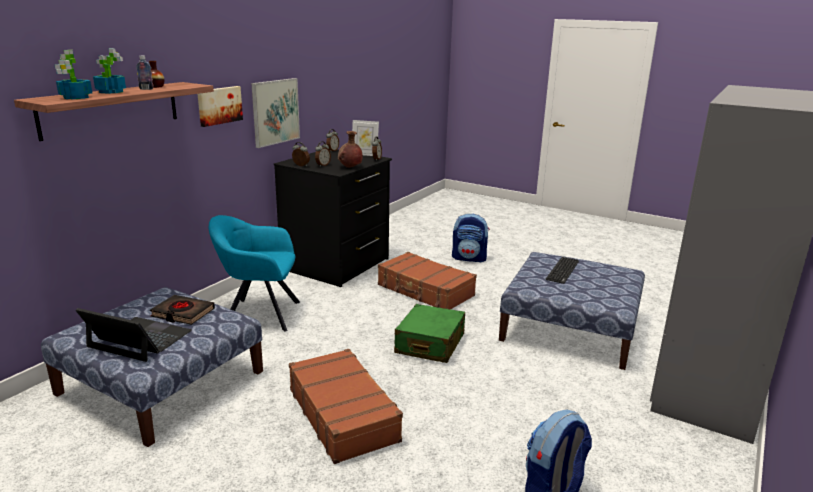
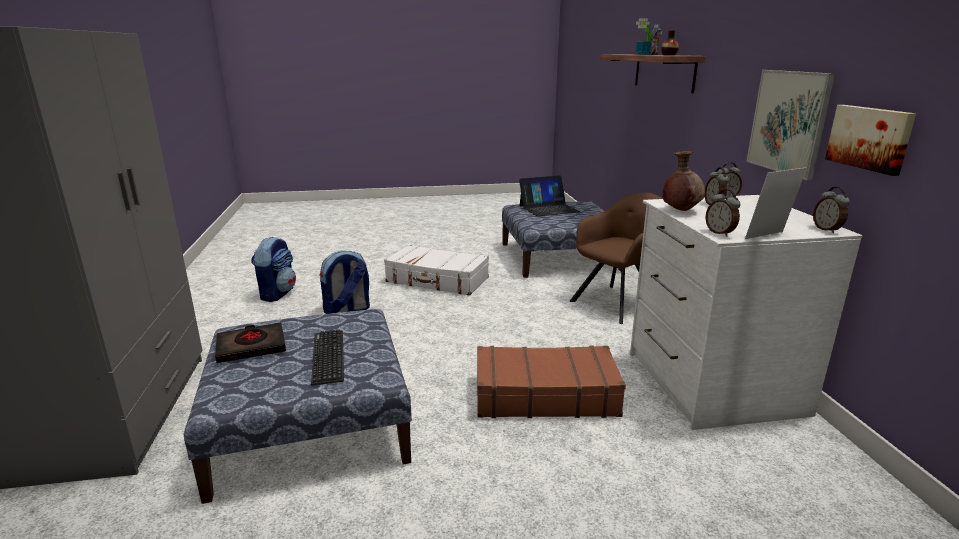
camera: 140 degrees right, 0 degrees up
potted plant [55,50,92,99] -> none
black book [150,295,215,325] -> black book moved to [215,322,286,363]
picture [198,86,243,127] -> picture moved to [825,105,916,176]
turquoise armchair [209,215,300,332] -> brown armchair [570,193,663,324]
black dresser [274,149,392,287] -> white dresser [630,195,862,430]
brown suitcase [289,349,403,464] -> white suitcase [384,245,489,296]
green suitcase [394,304,465,363] -> none
backpack [452,213,490,262] -> backpack moved to [320,251,370,314]

